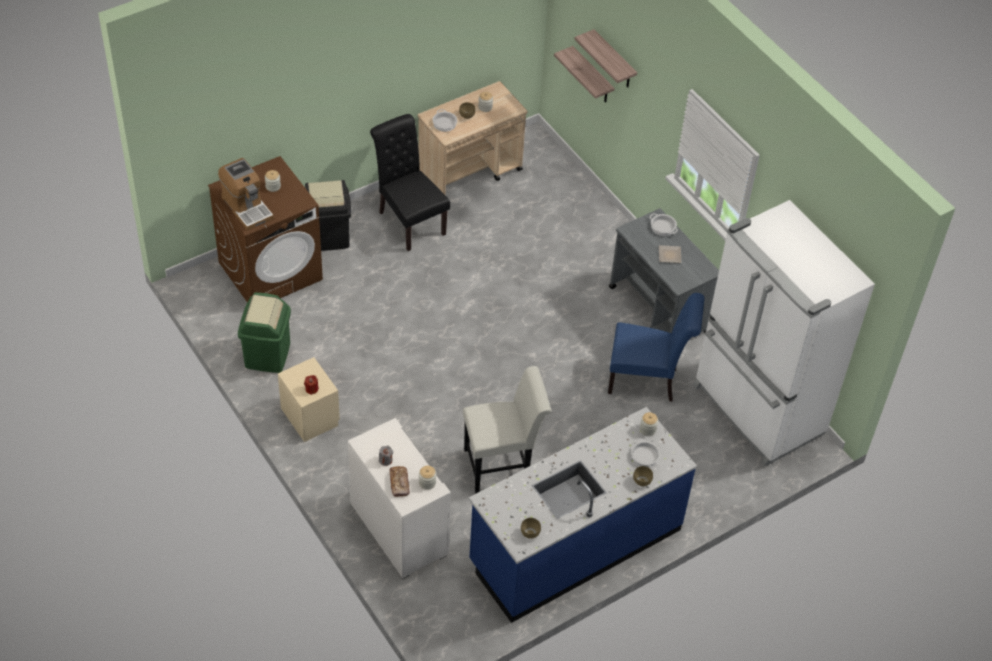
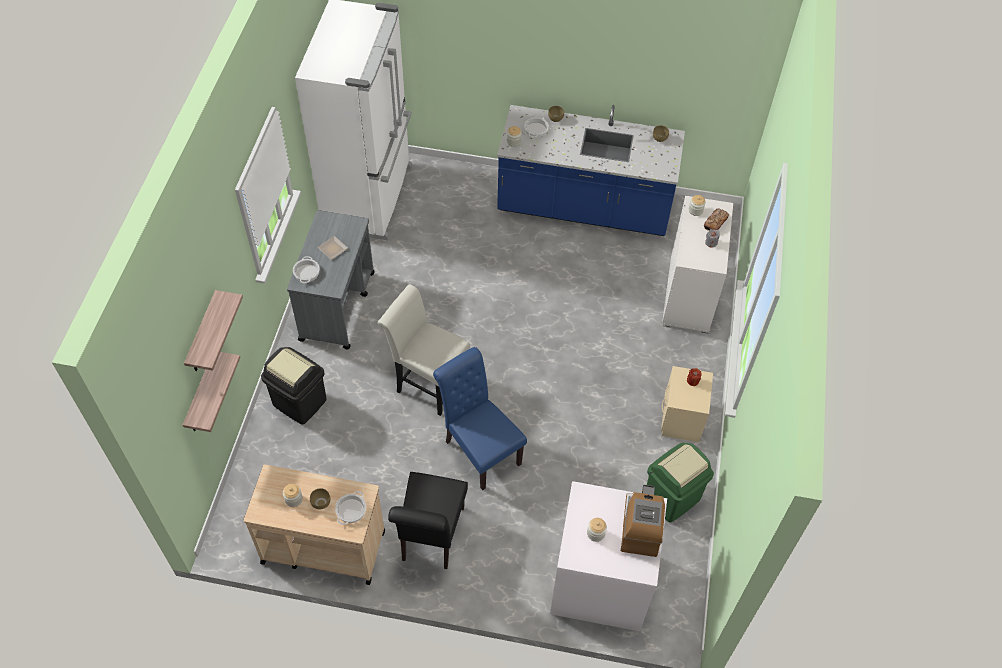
camera: 135 degrees left, 5 degrees up
brown washing machine [208,156,323,302] -> white washing machine [550,481,667,631]
black trash can [305,180,351,251] -> black trash can moved to [261,347,327,425]
white chair [463,366,552,493] -> white chair moved to [378,285,470,416]
blue chair [608,293,704,402] -> blue chair moved to [433,347,527,490]

